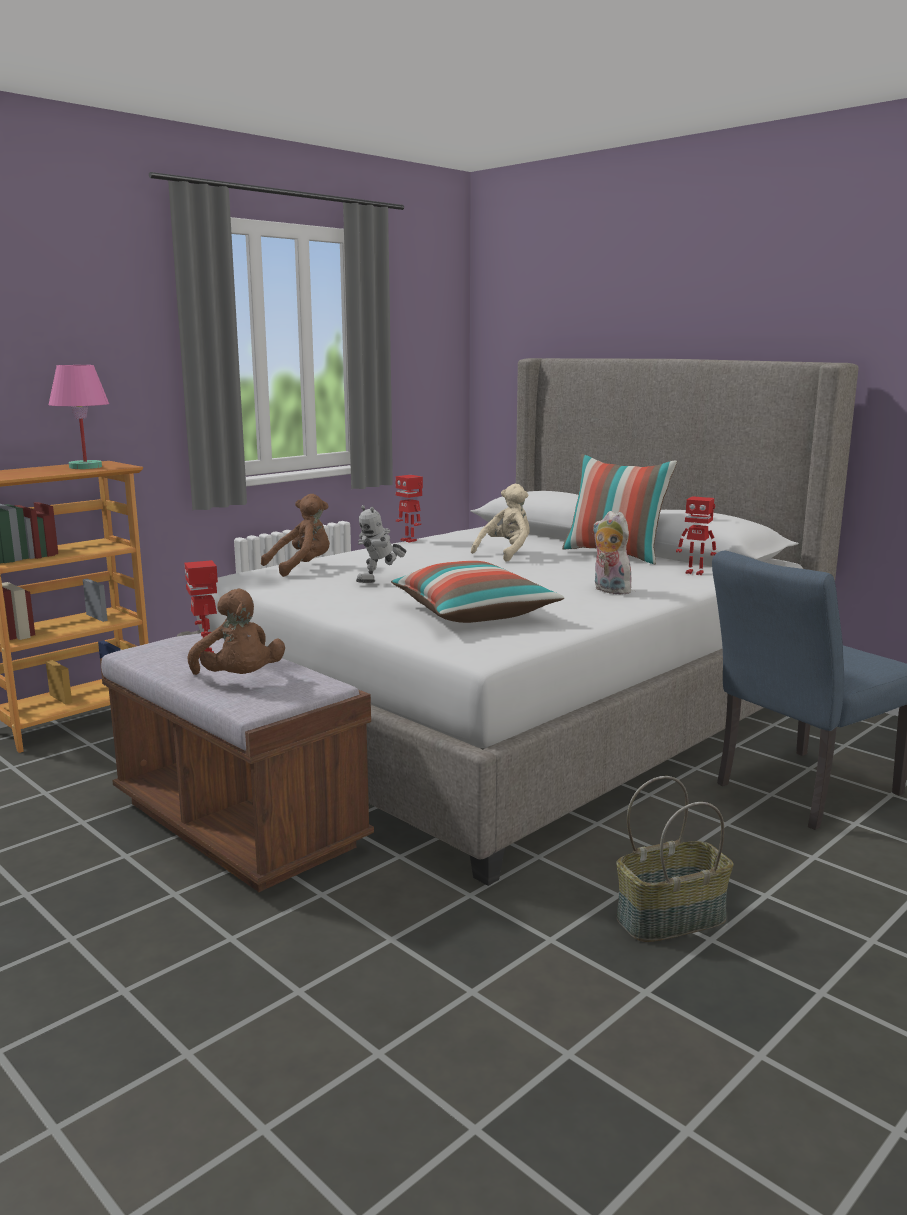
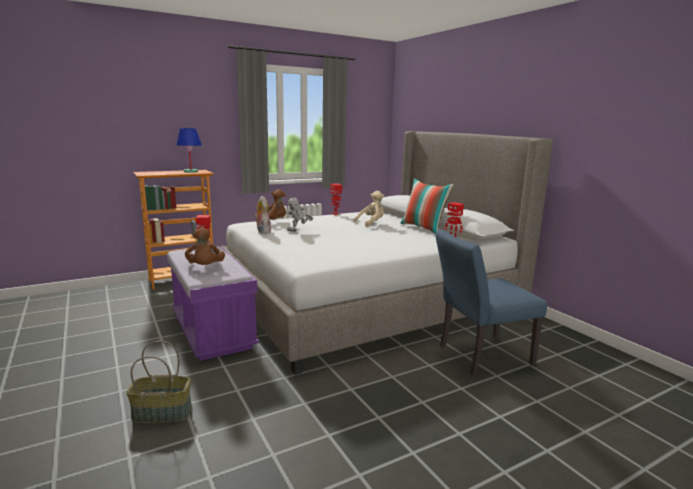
camera: 15 degrees right, 0 degrees up
pink table lamp [49,365,109,469] -> blue table lamp [176,128,202,173]
brown bench [100,633,374,892] -> purple bench [167,247,259,361]
pillow [391,561,564,623] -> none
plush toy [593,511,631,595] -> plush toy moved to [254,196,271,234]
basket [616,776,734,942] -> basket moved to [126,341,192,423]

